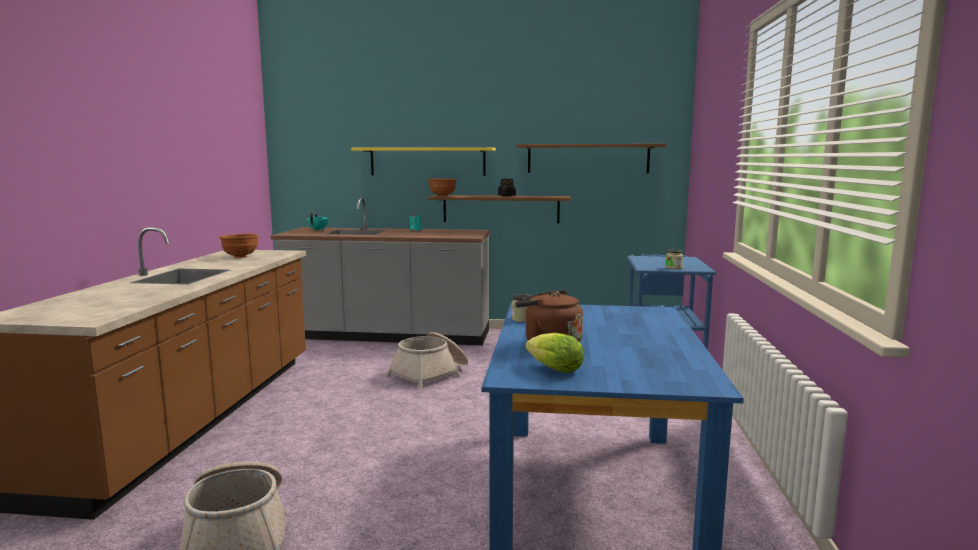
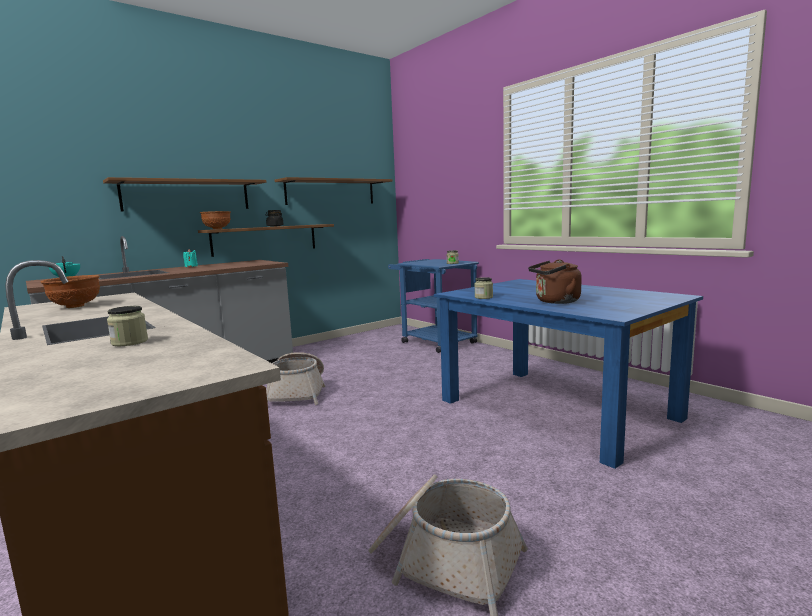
camera: 45 degrees left, 0 degrees up
yellow shelf [351,147,496,176] -> brown shelf [103,177,267,212]
lettuce [526,333,584,373] -> none
none -> jar [107,306,148,346]

